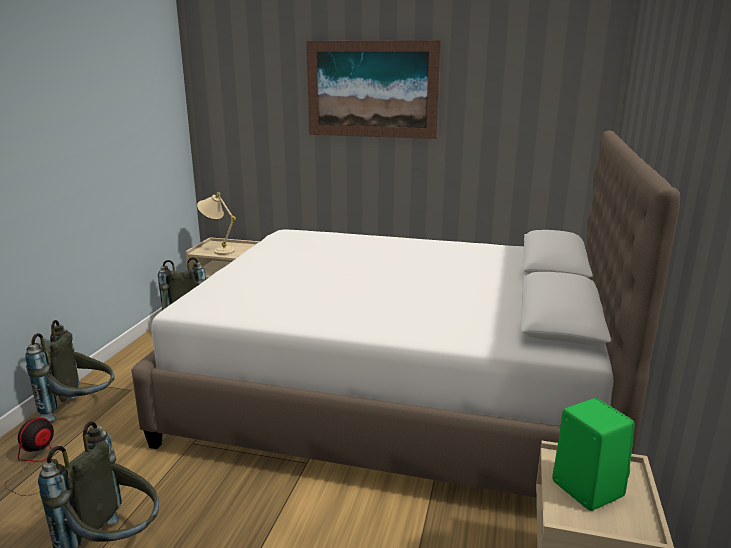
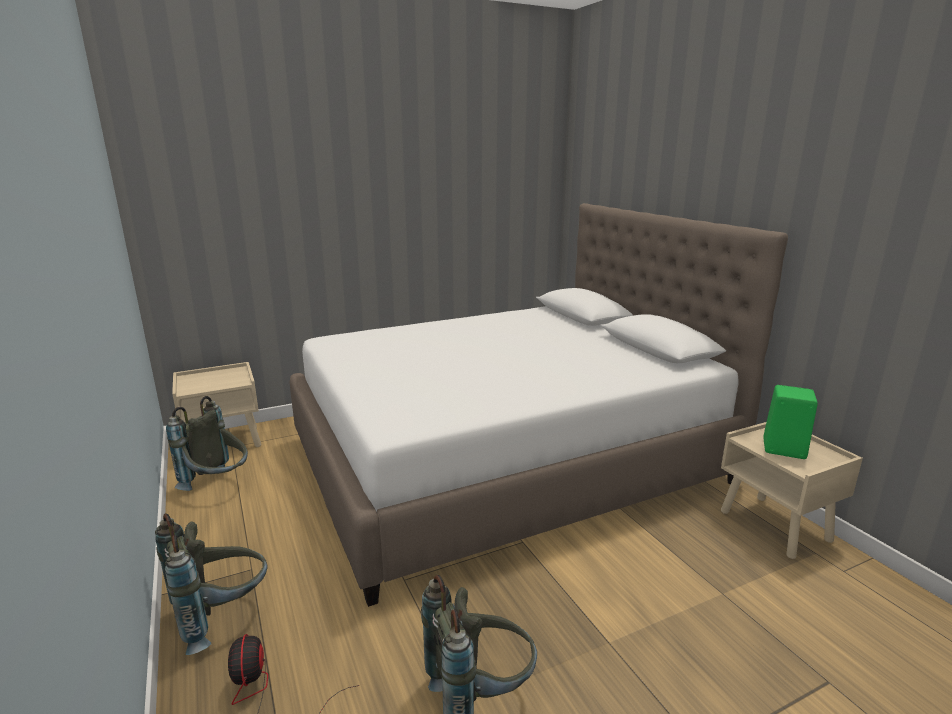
camera: 40 degrees left, 0 degrees up
beige table lamp [197,192,236,255] -> none
picture [306,40,441,139] -> none

